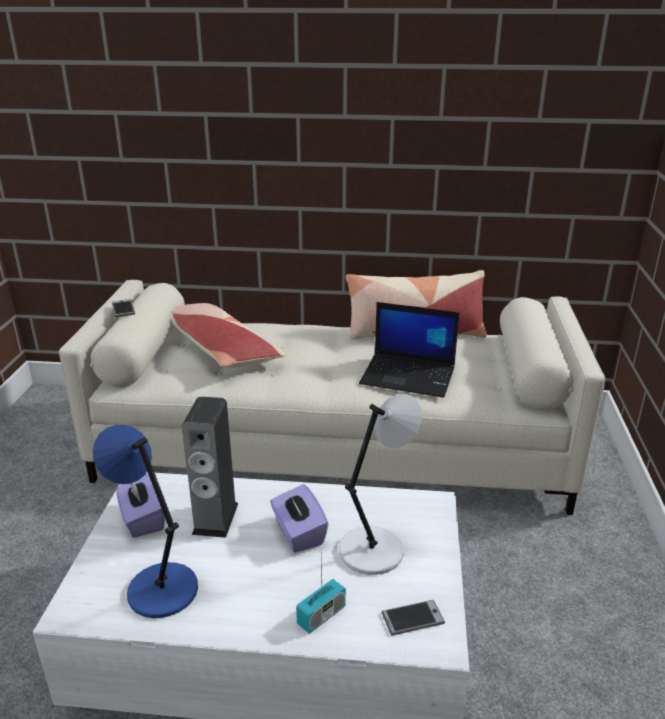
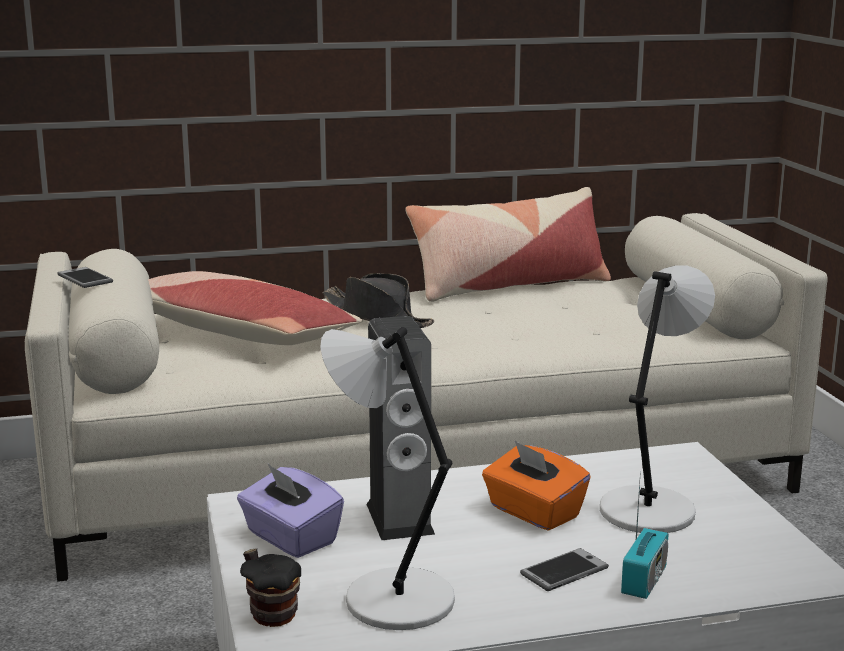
camera: 20 degrees left, 10 degrees down
blue table lamp [93,425,198,618] -> grey table lamp [320,327,455,630]
purple tissue box [270,484,329,553] -> orange tissue box [482,441,591,531]
laptop [359,302,460,398] -> none
phone [382,600,445,636] -> phone moved to [520,548,609,591]
none -> mug [240,548,301,627]
none -> black hat [322,273,434,328]

